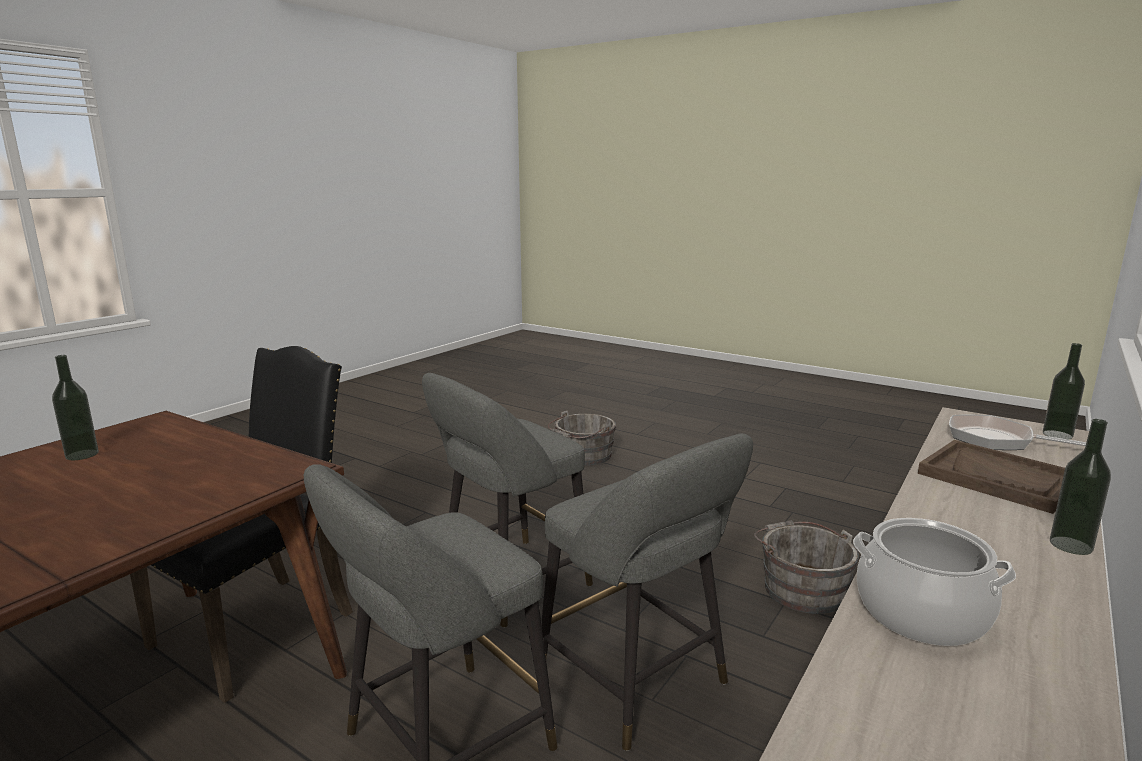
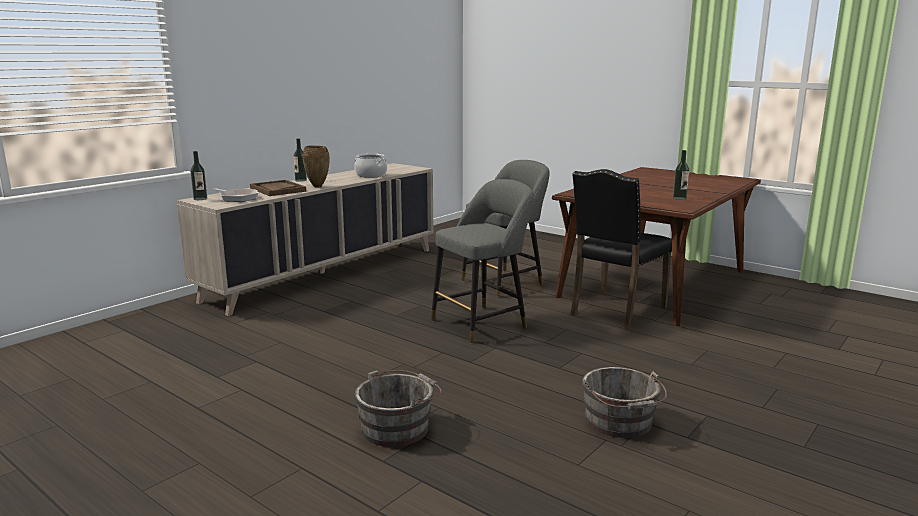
camera: 175 degrees left, 0 degrees up
grey stool [541,434,753,751] -> none
grey bucket [754,520,859,614] -> grey bucket moved to [582,367,667,438]
none -> brown vase [303,145,330,188]

